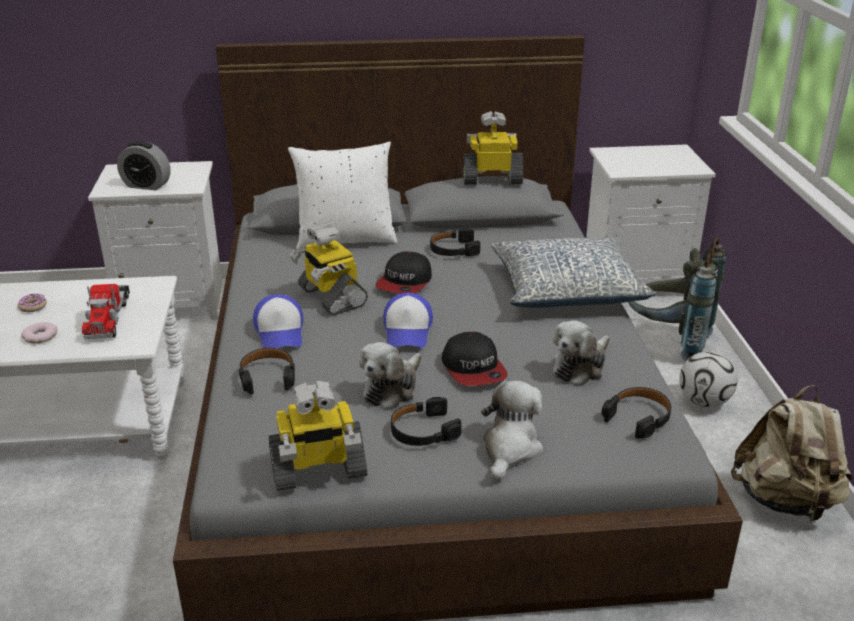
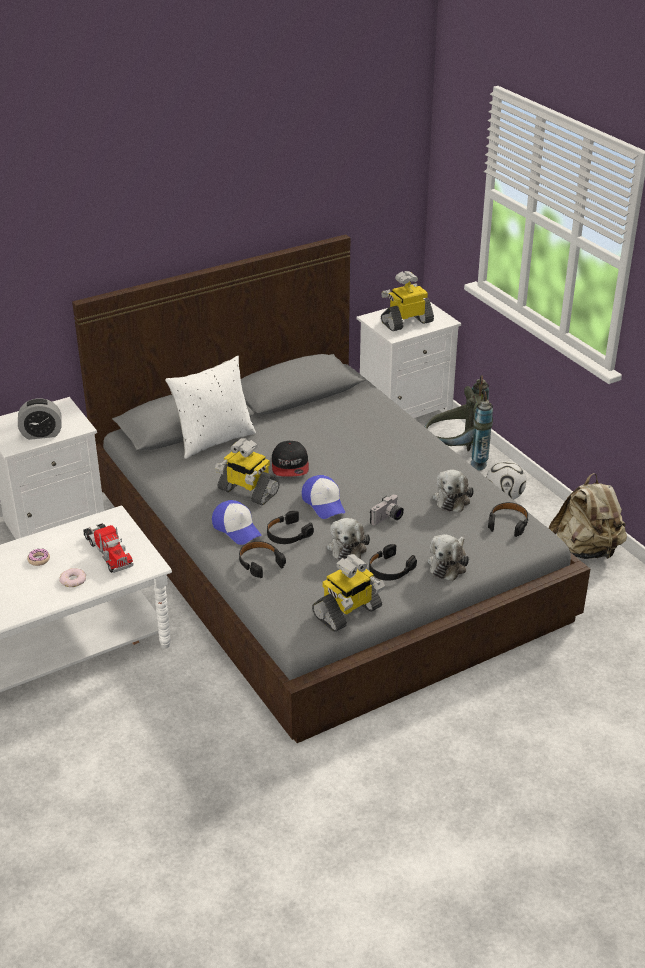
camera: 25 degrees left, 5 degrees up
black headphones [430,228,480,256] -> black headphones moved to [267,511,314,544]
cap [441,332,508,386] -> camera [370,494,404,525]
toy robot [463,111,523,185] -> toy robot moved to [381,271,434,331]
plush toy [481,380,543,480] -> plush toy turned 150 degrees counterclockwise [428,534,469,581]
pillow [491,238,656,308] -> none

